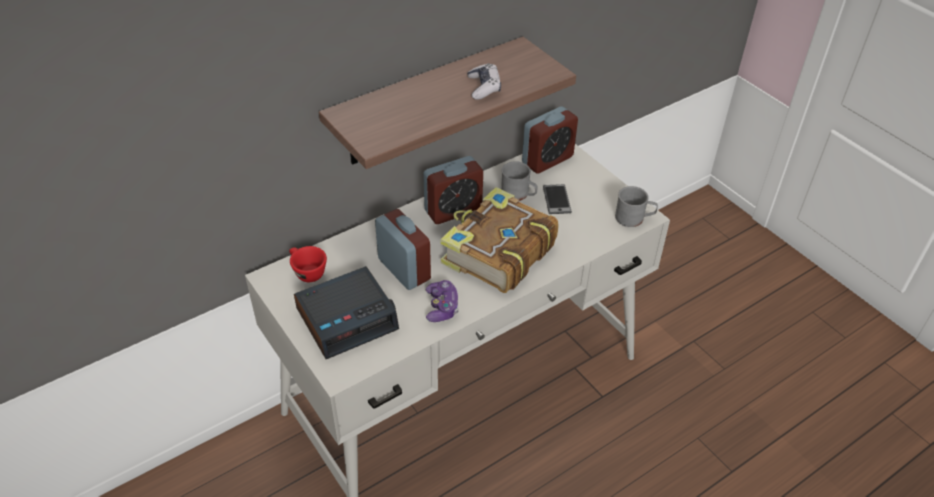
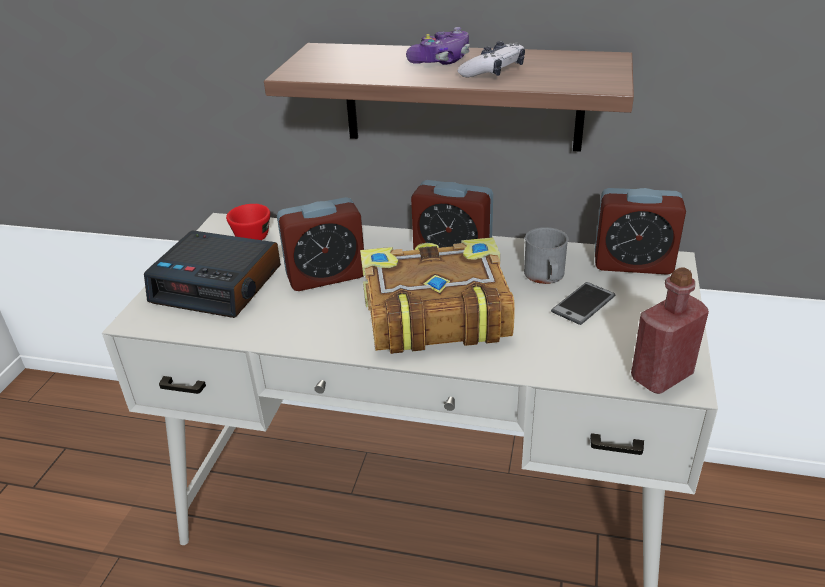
camera: 50 degrees right, 10 degrees down
alarm clock [375,209,431,290] -> alarm clock turned 60 degrees clockwise [277,197,364,291]
game controller [425,280,459,322] -> game controller moved to [406,27,470,65]
grey mug [615,186,658,227] -> red bottle [631,267,709,394]

